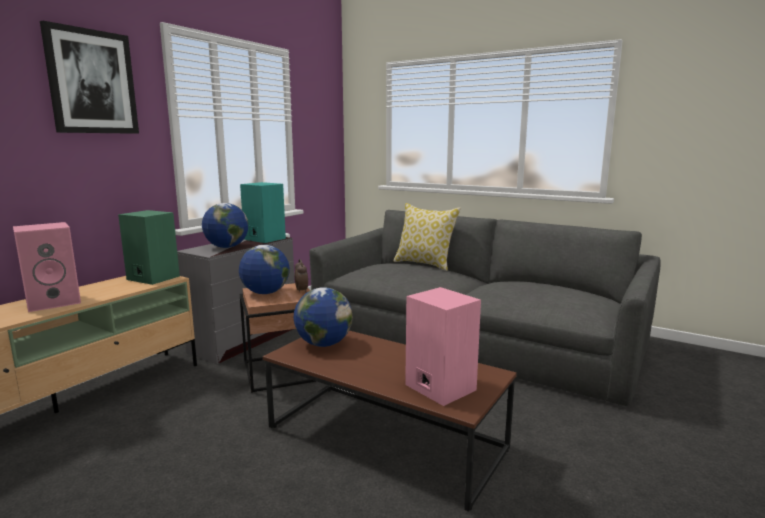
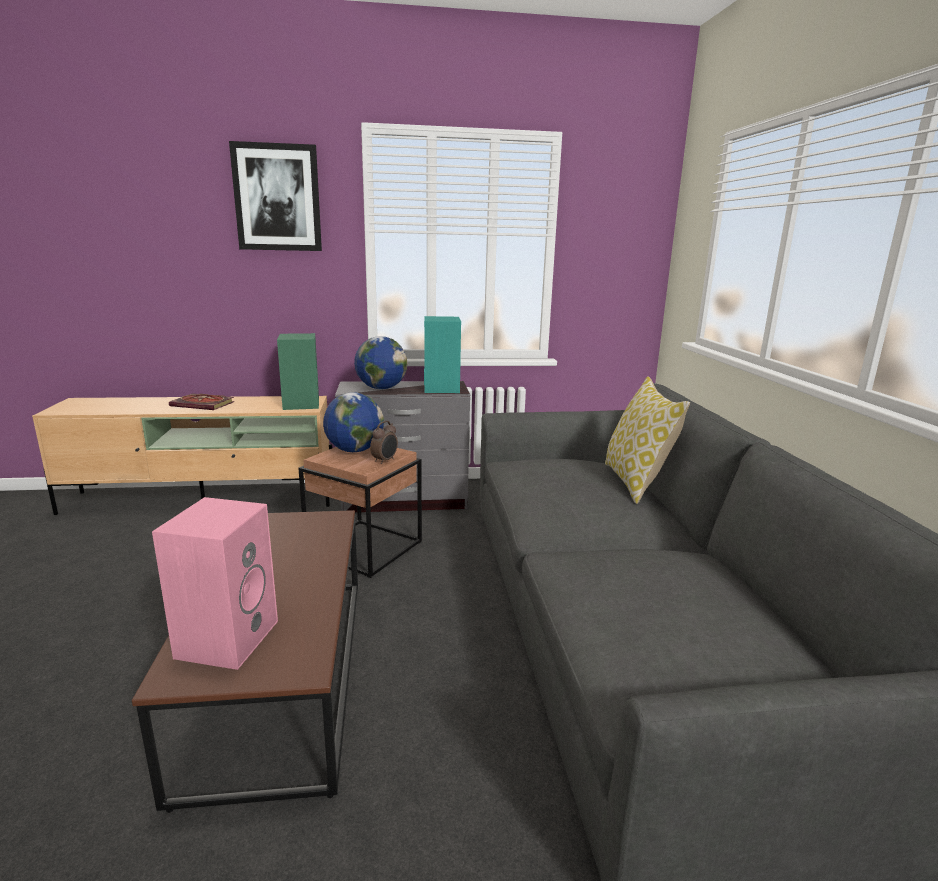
camera: 50 degrees right, 5 degrees up
pink speaker [13,222,81,312] -> book [169,393,234,410]
globe [294,287,353,347] -> none

